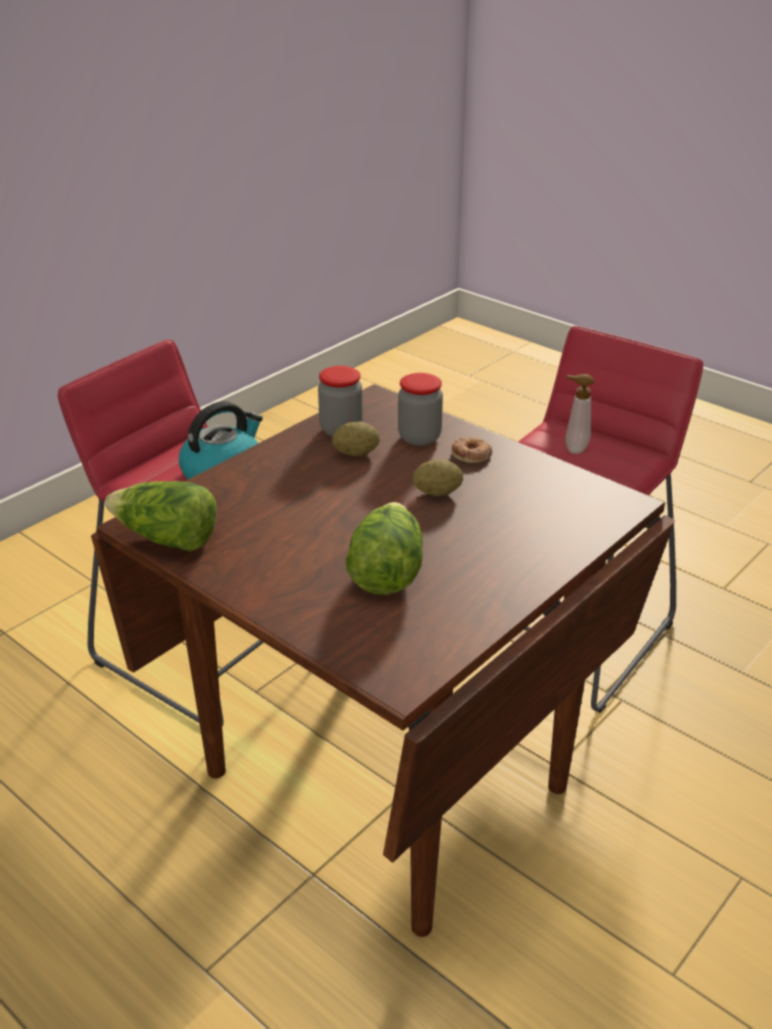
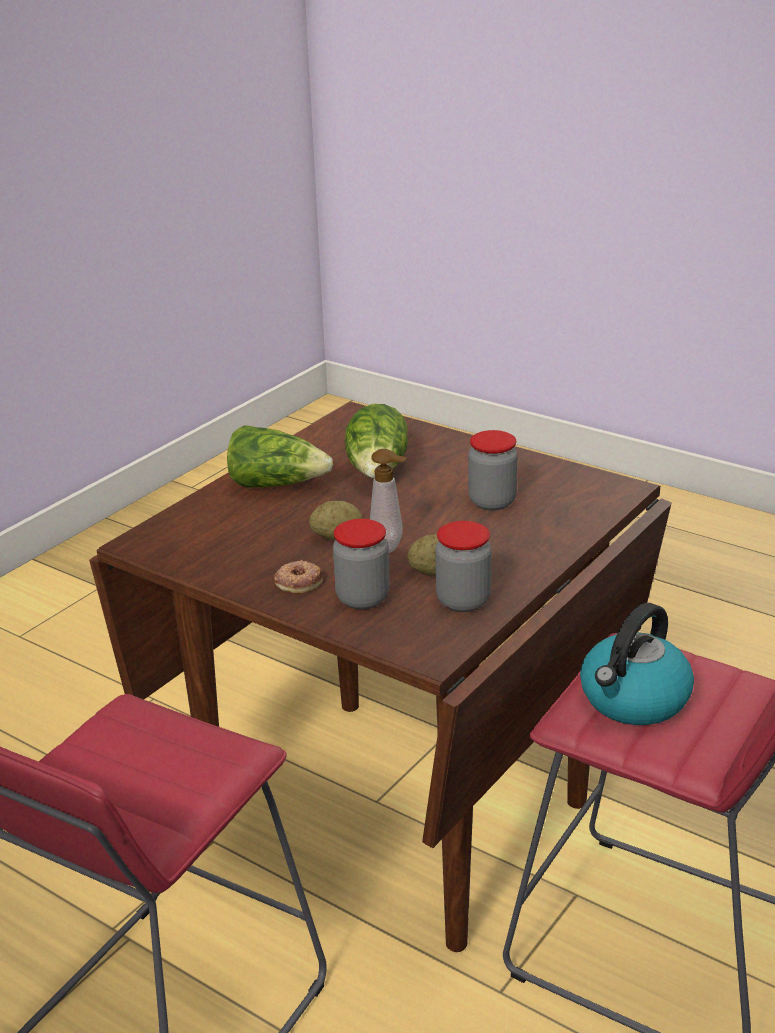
camera: 175 degrees right, 5 degrees down
lettuce [105,481,217,552] -> lettuce moved to [227,425,333,488]
soap dispenser [565,374,594,454] -> soap dispenser moved to [370,449,407,553]
none -> jar [468,430,518,510]

